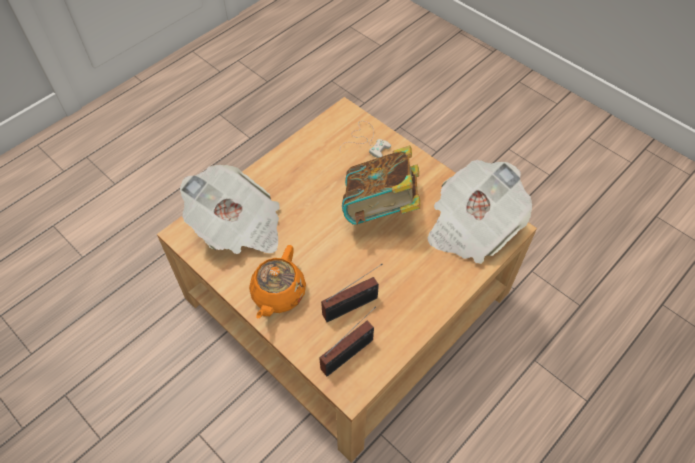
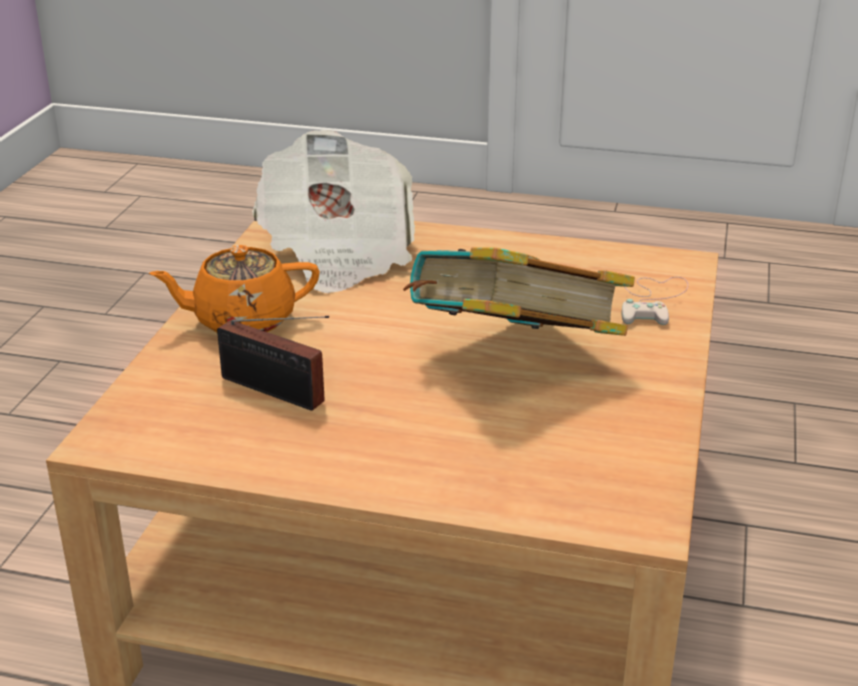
camera: 60 degrees right, 25 degrees down
radio [319,306,376,376] -> none
newspaper [427,160,532,264] -> none

